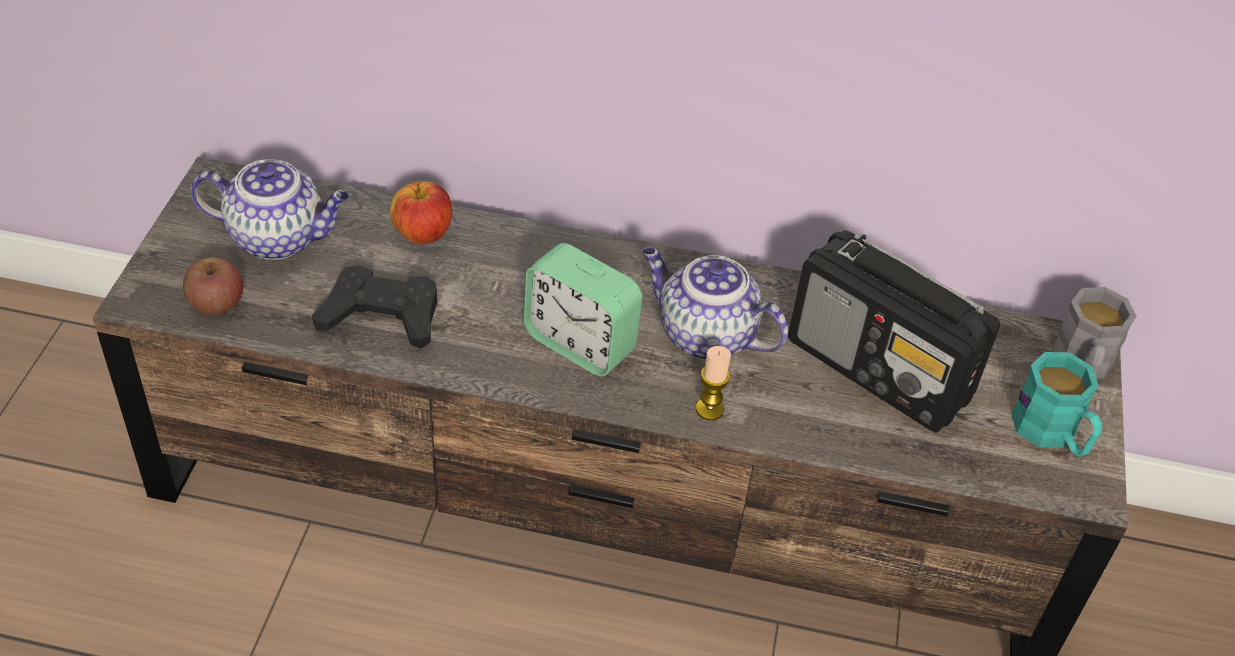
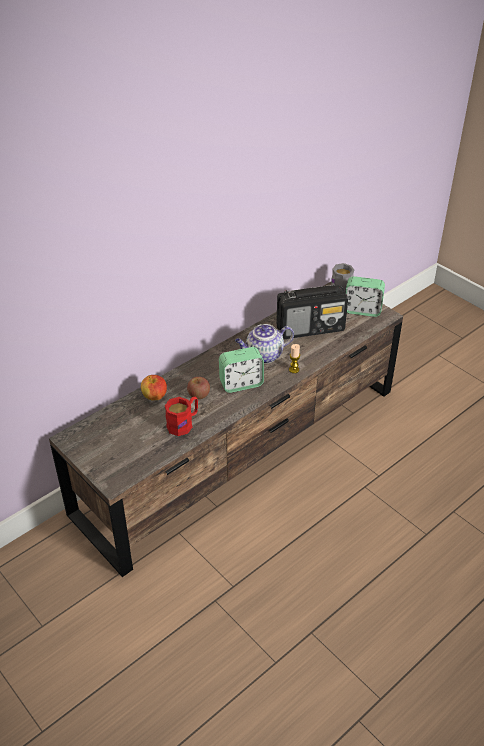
camera: 50 degrees left, 5 degrees down
apple [183,257,243,315] -> apple moved to [187,377,210,399]
teapot [191,159,350,260] -> none
black game controller [312,265,437,349] -> red mug [165,397,198,436]
turquoise mug [1011,352,1102,457] -> alarm clock [346,276,385,317]

